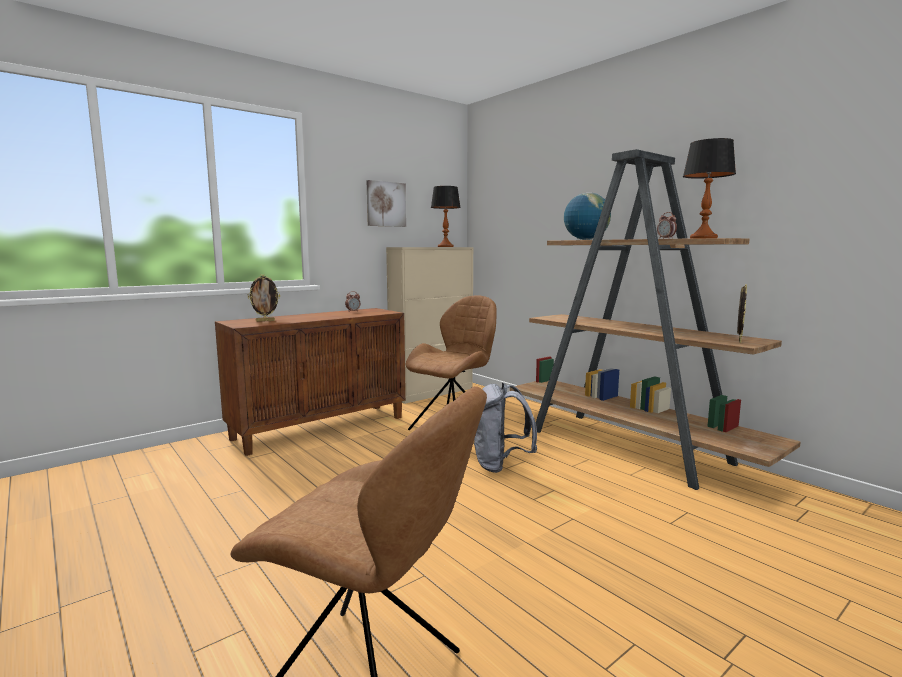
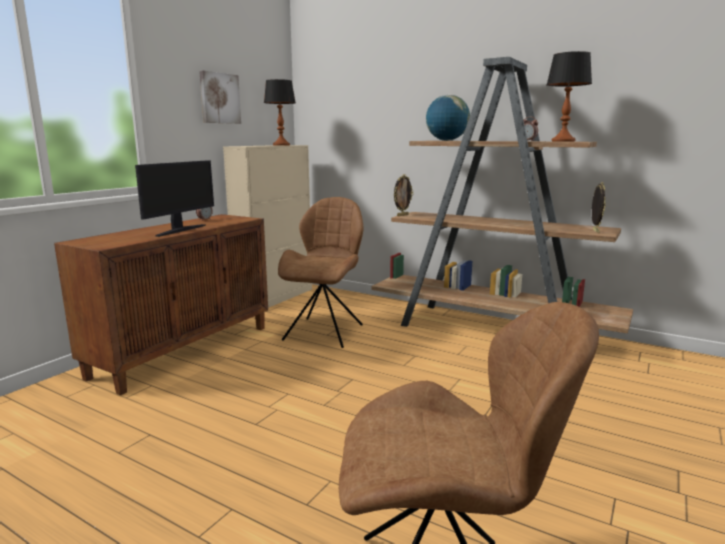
camera: 20 degrees left, 5 degrees up
picture frame [248,275,280,322] -> picture frame moved to [394,175,413,216]
grey backpack [474,383,537,473] -> none
none -> monitor [135,160,214,237]

